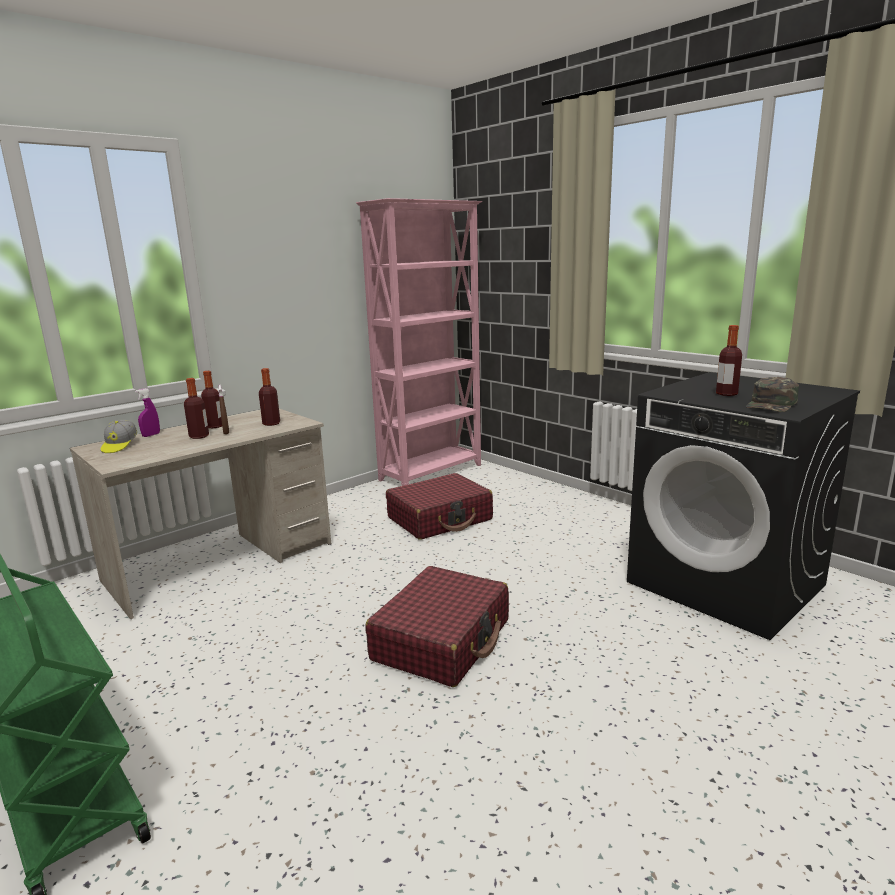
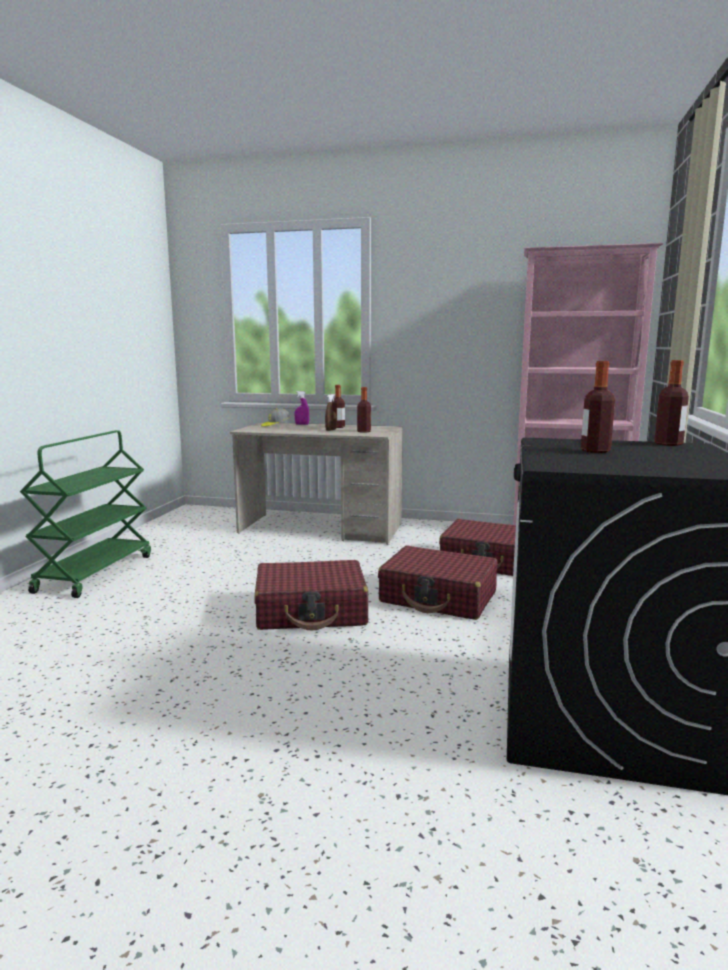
camera: 55 degrees right, 5 degrees down
bottle [184,378,209,439] -> bottle moved to [654,360,689,446]
green cap [746,377,799,412] -> none
none -> red suitcase [378,545,498,620]

